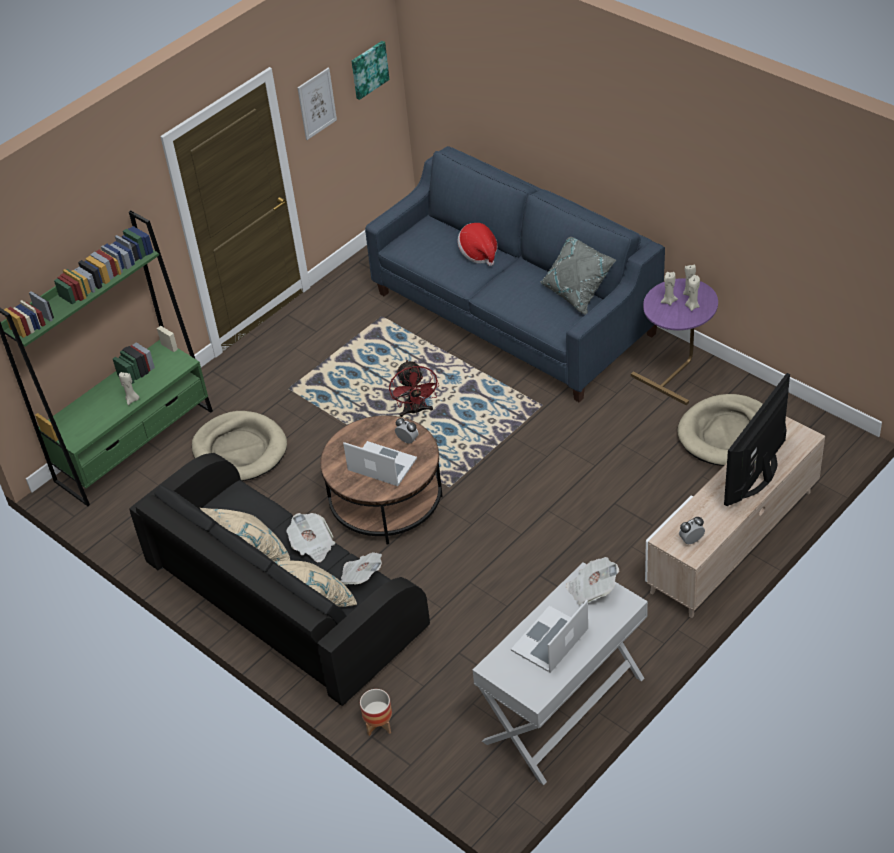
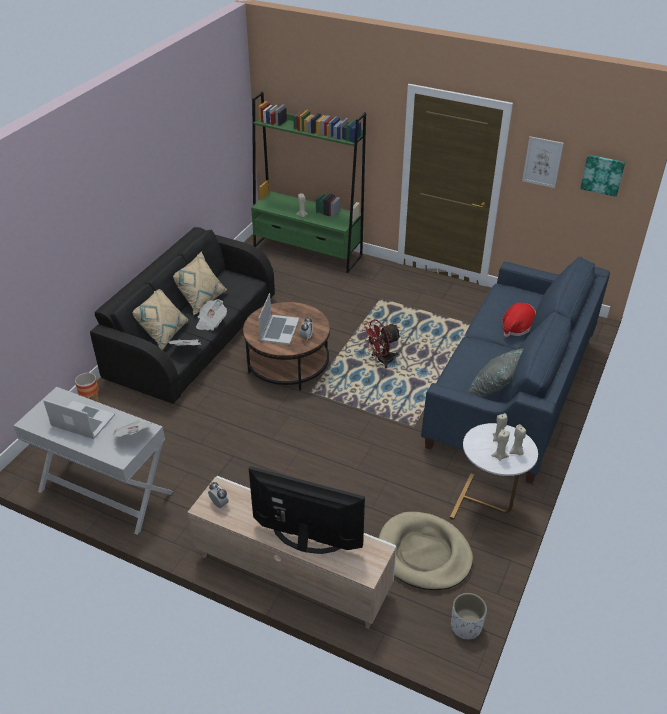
camera: 70 degrees right, 5 degrees down
beige dog bed [192,411,287,481] -> none
purple side table [631,278,718,405] -> white side table [450,423,538,520]
none -> white planter [451,593,487,640]

